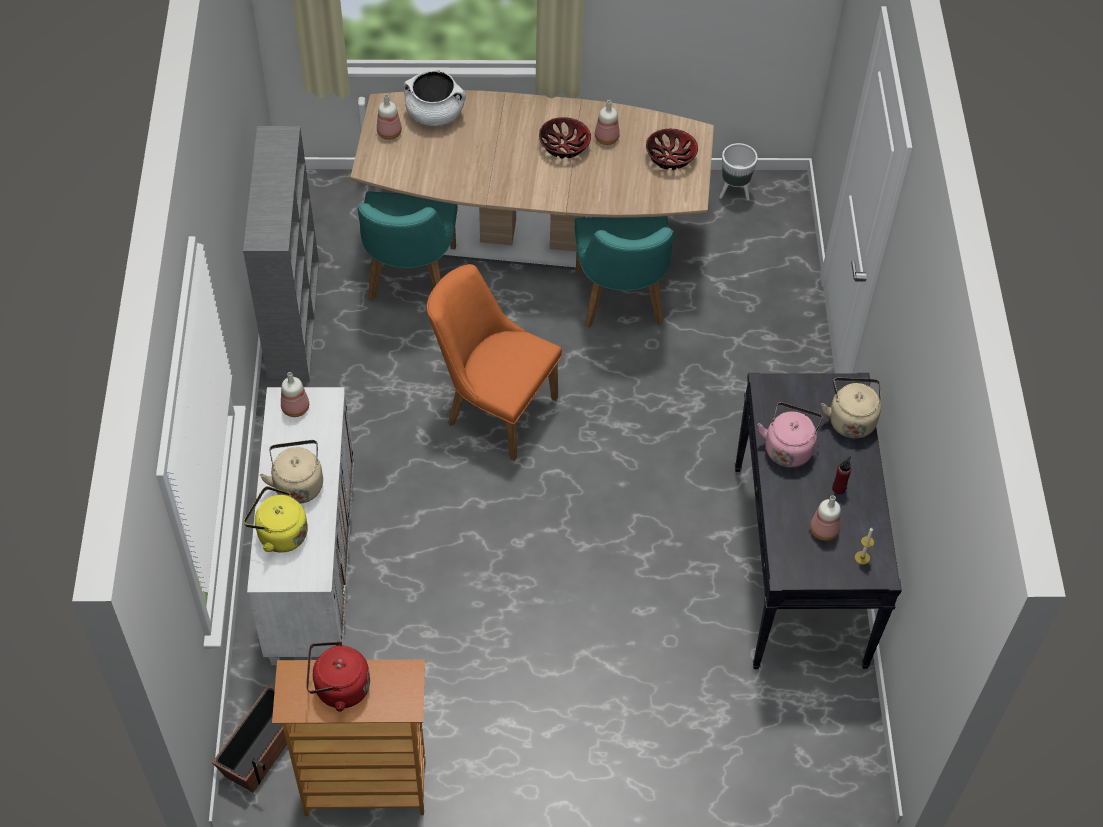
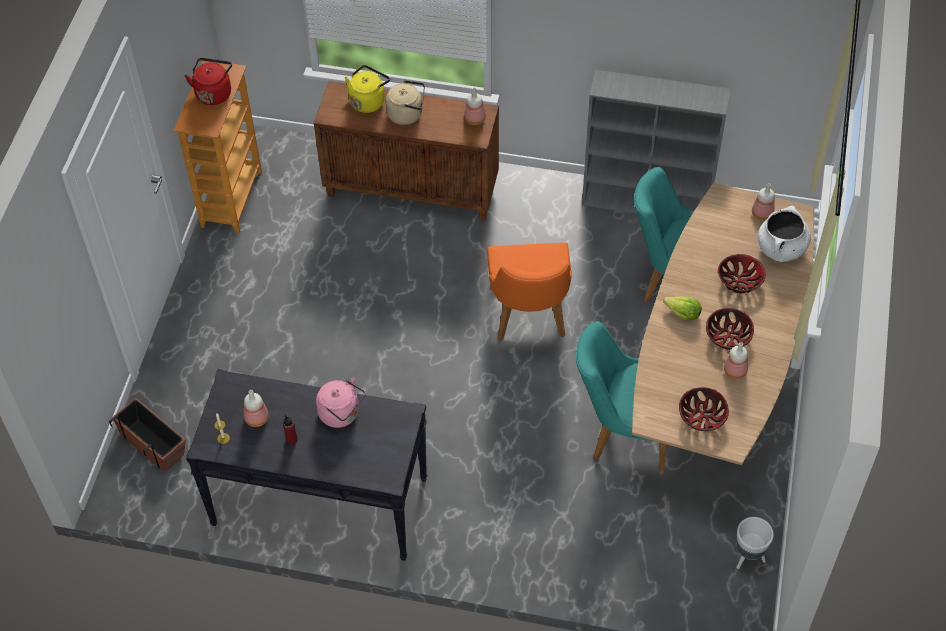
camera: 105 degrees right, 0 degrees up
planter [212,685,287,793] -> planter moved to [109,398,186,472]
white cabinet [247,387,354,665] -> brown cabinet [314,81,499,221]
orange chair [427,264,562,461] -> orange chair turned 135 degrees clockwise [487,243,572,341]
beige kettle [821,378,881,439] -> none
none -> lettuce [663,297,702,320]
none -> bowl [718,254,766,293]

